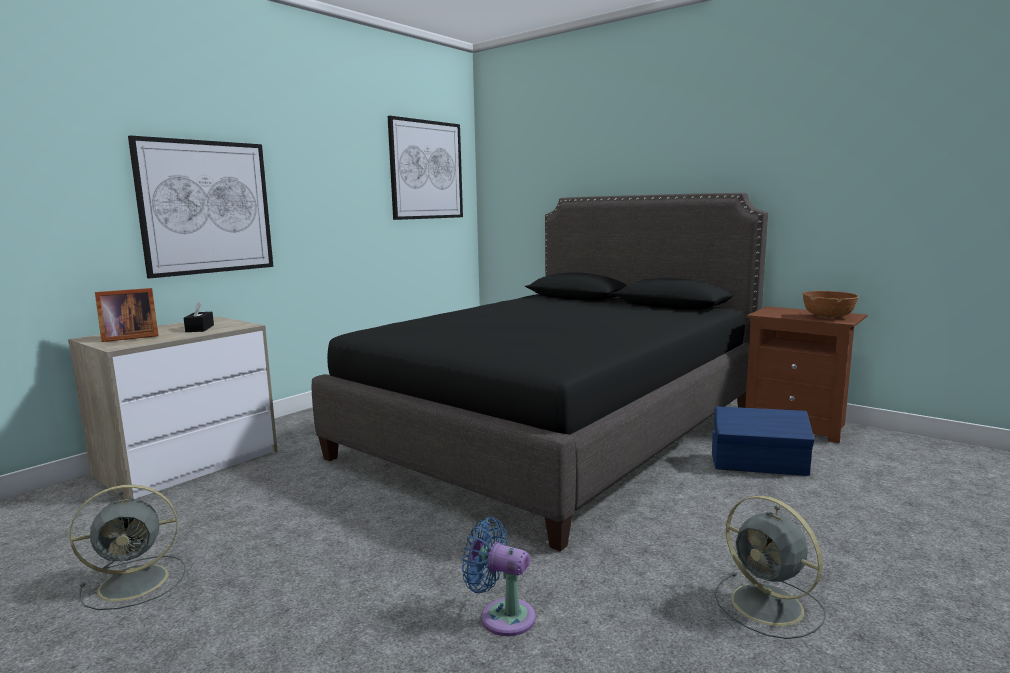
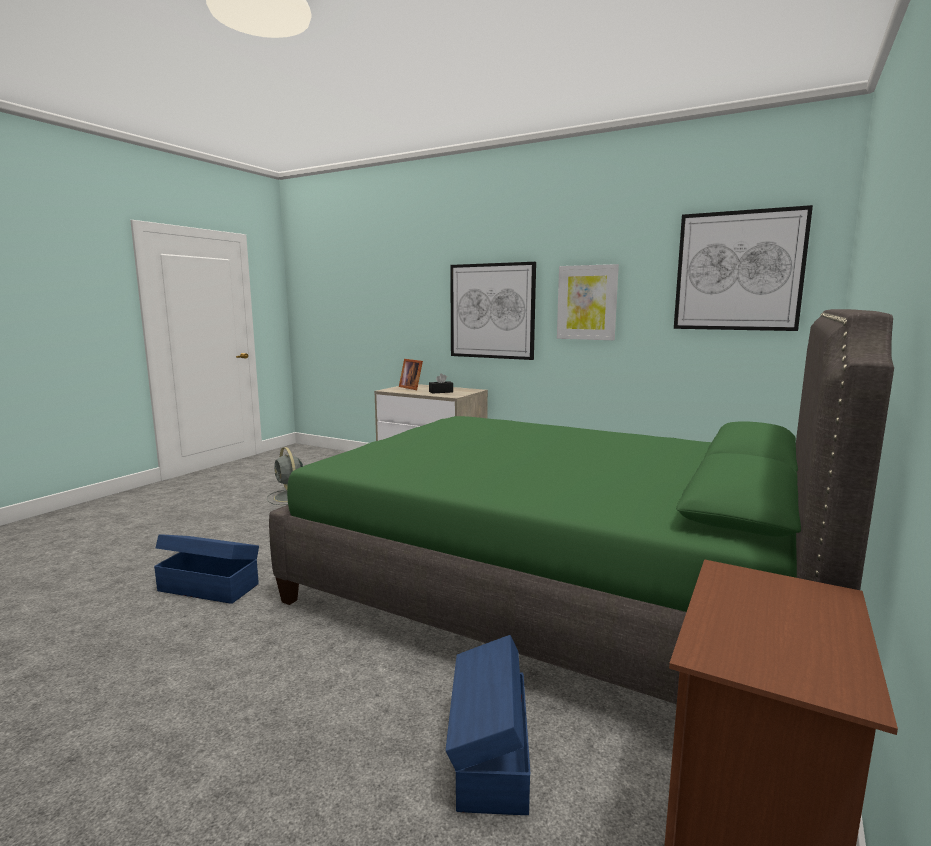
camera: 80 degrees right, 0 degrees up
black bed [311,193,768,551] -> green bed [269,309,894,704]
blue fan [462,517,536,636] -> blue storage box [154,534,259,604]
grey fan [714,496,826,639] -> none
brown bowl [802,291,859,319] -> none
none -> picture [557,264,619,340]

